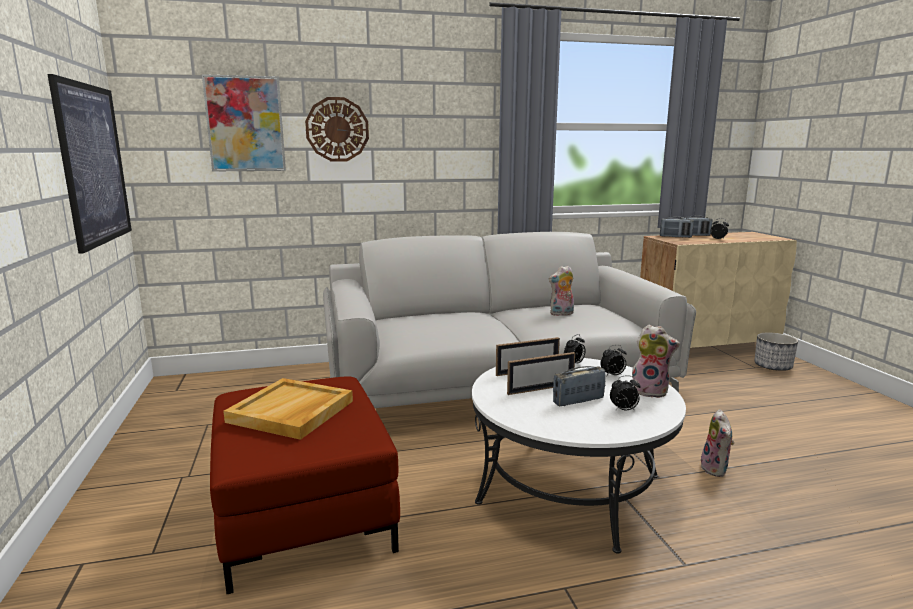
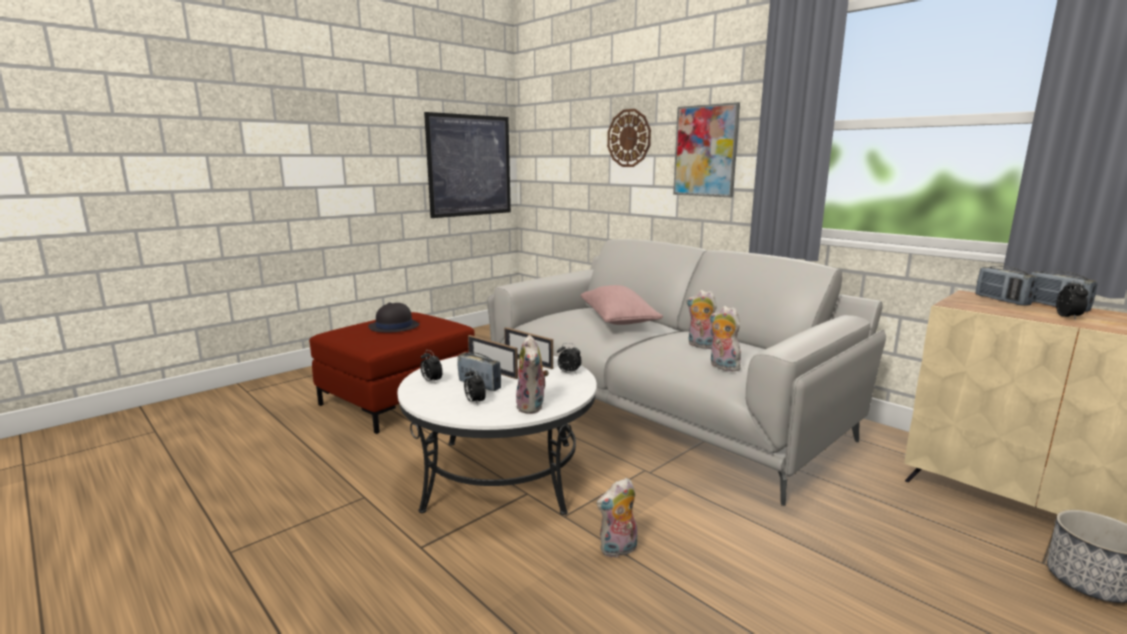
camera: 60 degrees right, 0 degrees up
picture [202,74,286,171] -> picture moved to [673,102,740,197]
beige tray [223,378,353,440] -> black hat [368,303,420,333]
alarm clock [600,345,627,375] -> alarm clock moved to [420,350,443,384]
none -> pink pillow [580,285,663,325]
none -> plush toy [709,306,742,372]

